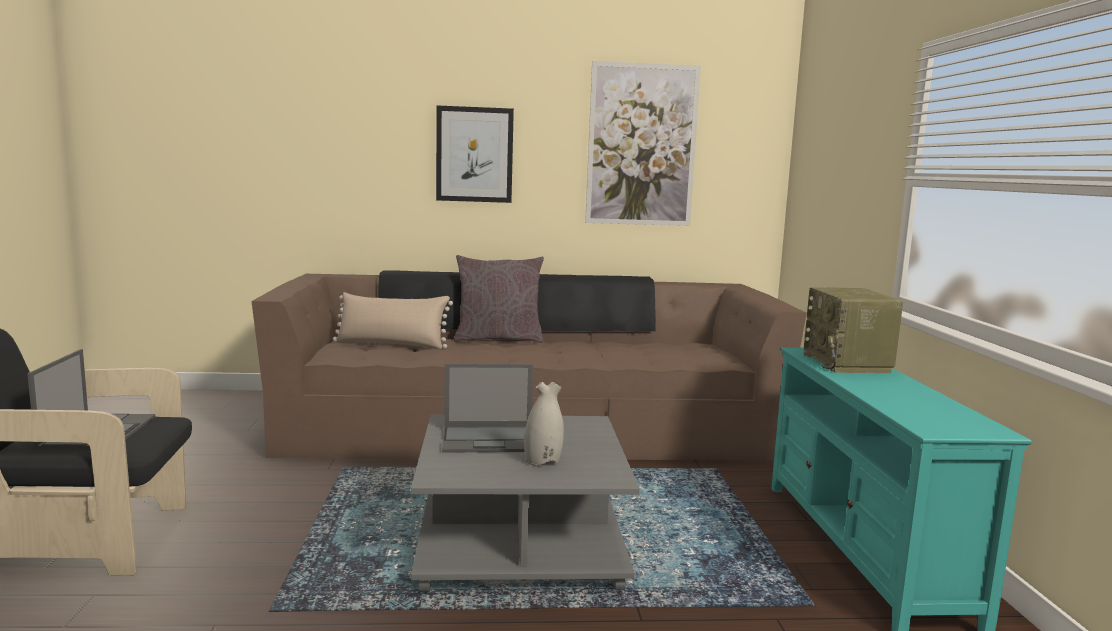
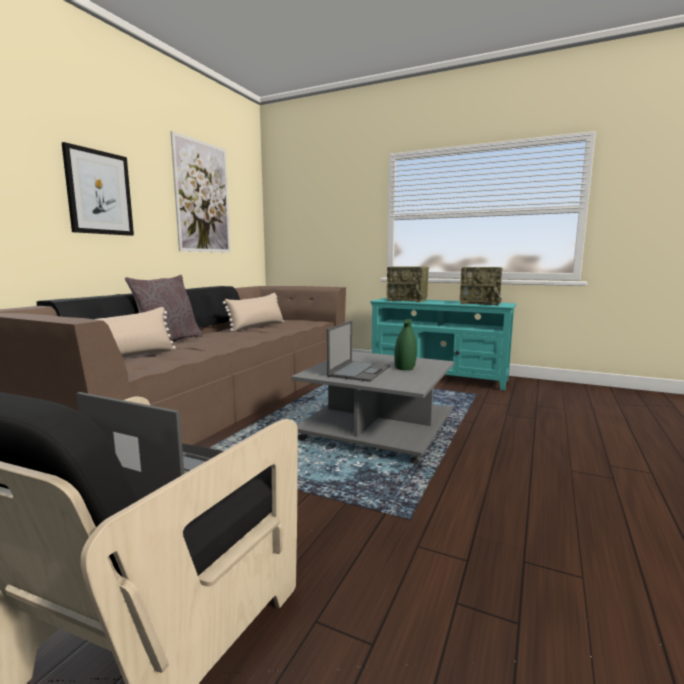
camera: 60 degrees left, 0 degrees up
white vase [524,382,564,466] -> green vase [394,319,417,370]
none -> beige pillow [223,293,284,331]
none -> radio [460,267,503,306]

